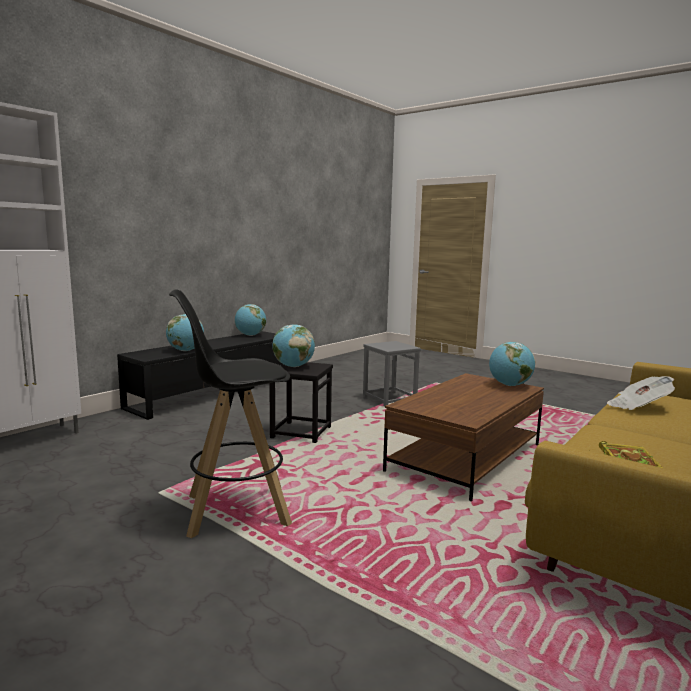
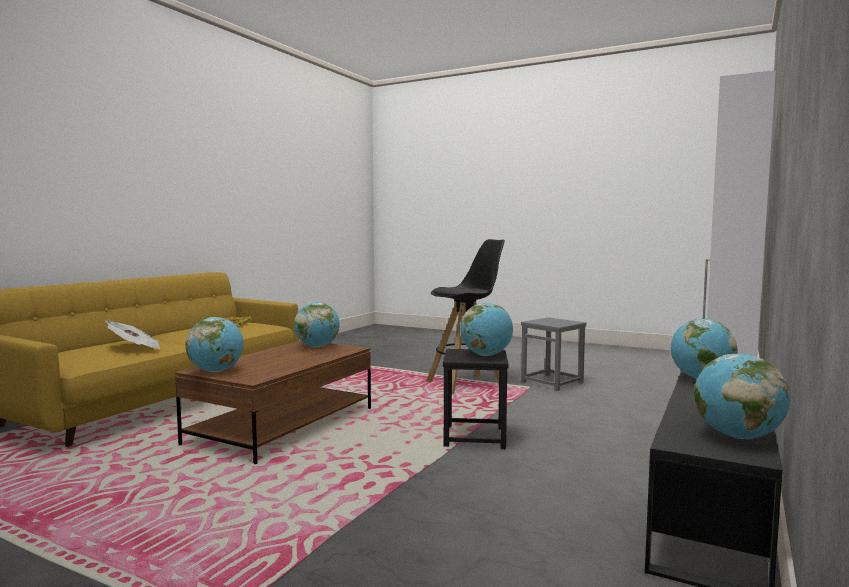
camera: 170 degrees right, 5 degrees down
grey stool [363,341,421,406] -> grey stool moved to [521,317,586,391]
none -> globe [294,302,340,347]

